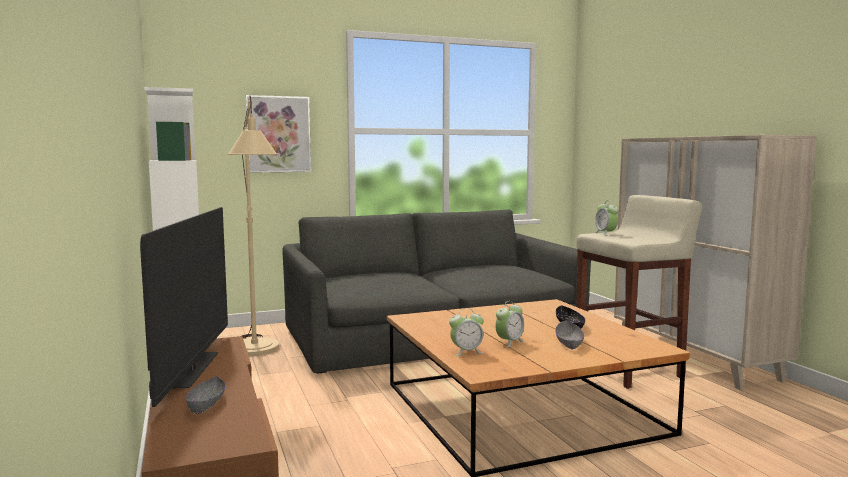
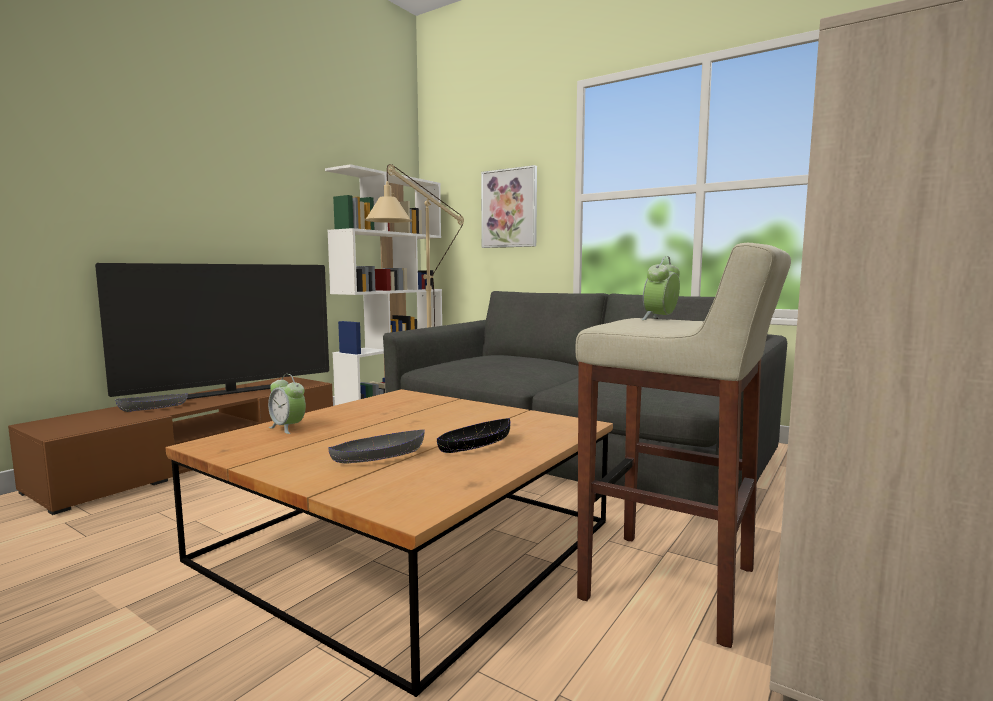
camera: 55 degrees right, 0 degrees up
alarm clock [496,301,524,347] -> none

